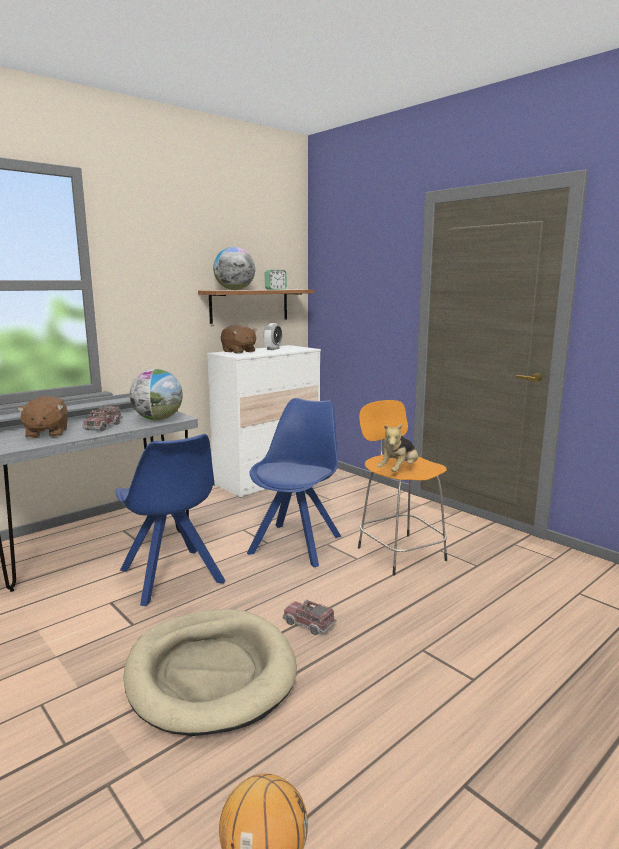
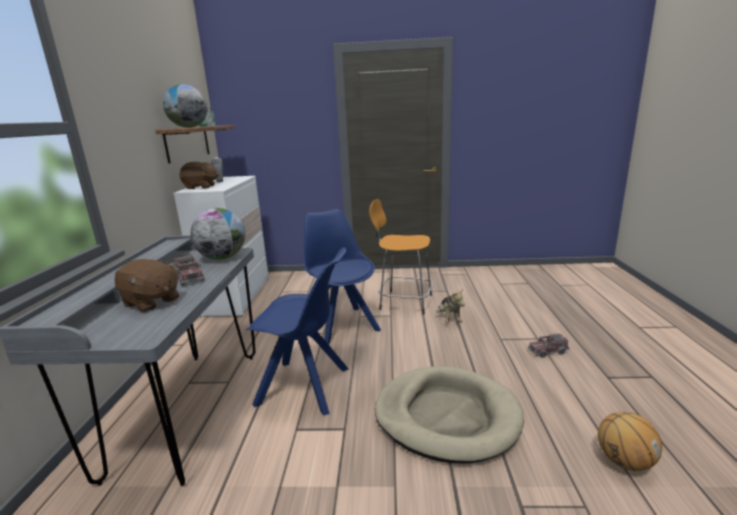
camera: 45 degrees left, 5 degrees up
toy truck [283,599,337,635] -> toy truck moved to [528,333,570,358]
plush toy [377,424,418,472] -> plush toy moved to [436,289,465,323]

